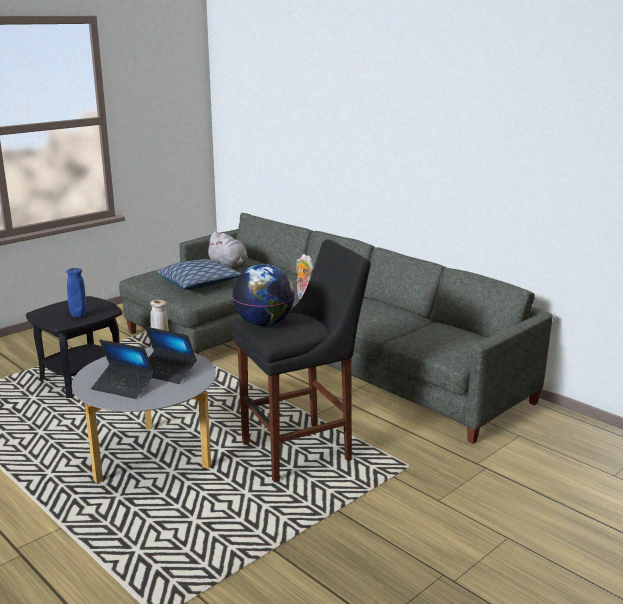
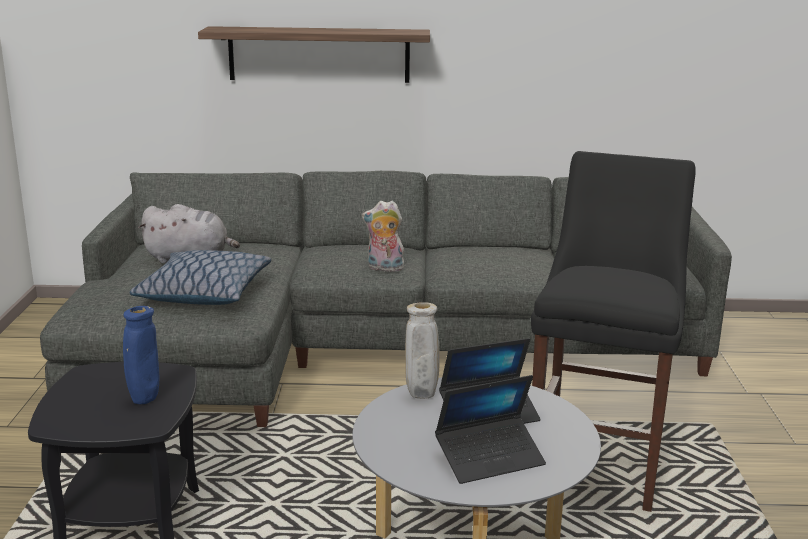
camera: 45 degrees left, 0 degrees up
globe [232,264,295,326] -> none
none -> shelf [198,26,430,83]

